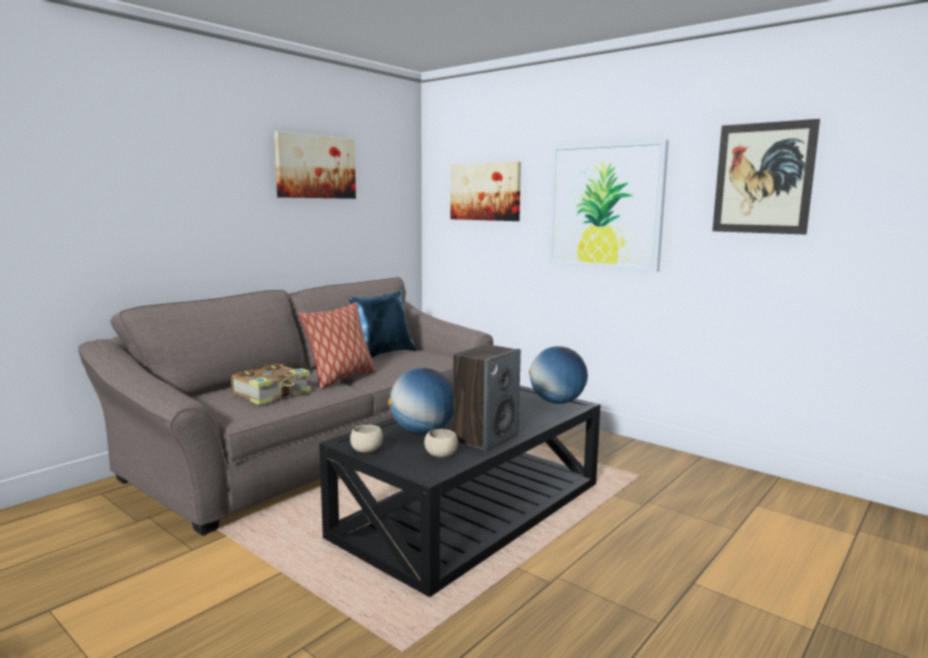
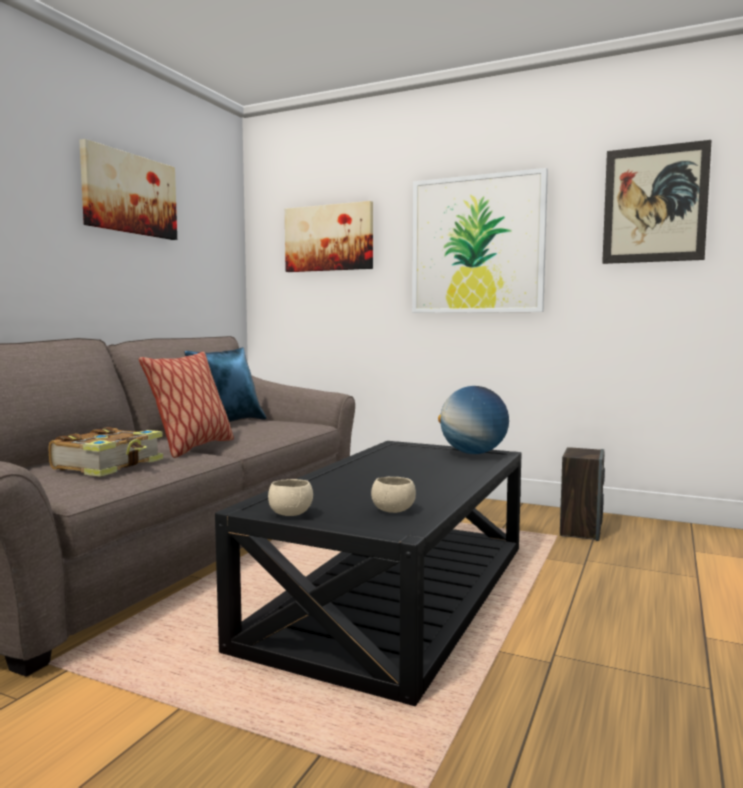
camera: 15 degrees left, 5 degrees down
globe [388,368,453,434] -> none
speaker [453,344,521,452] -> speaker moved to [560,447,605,541]

